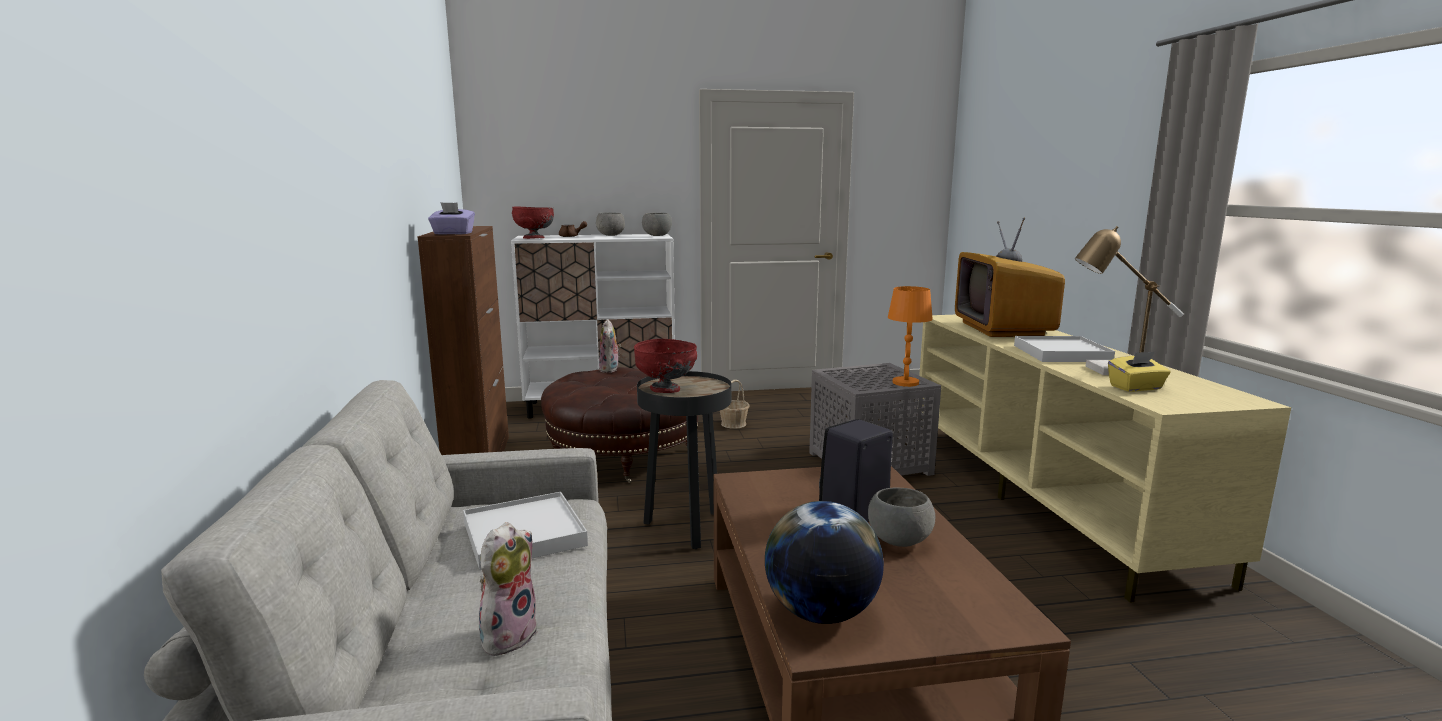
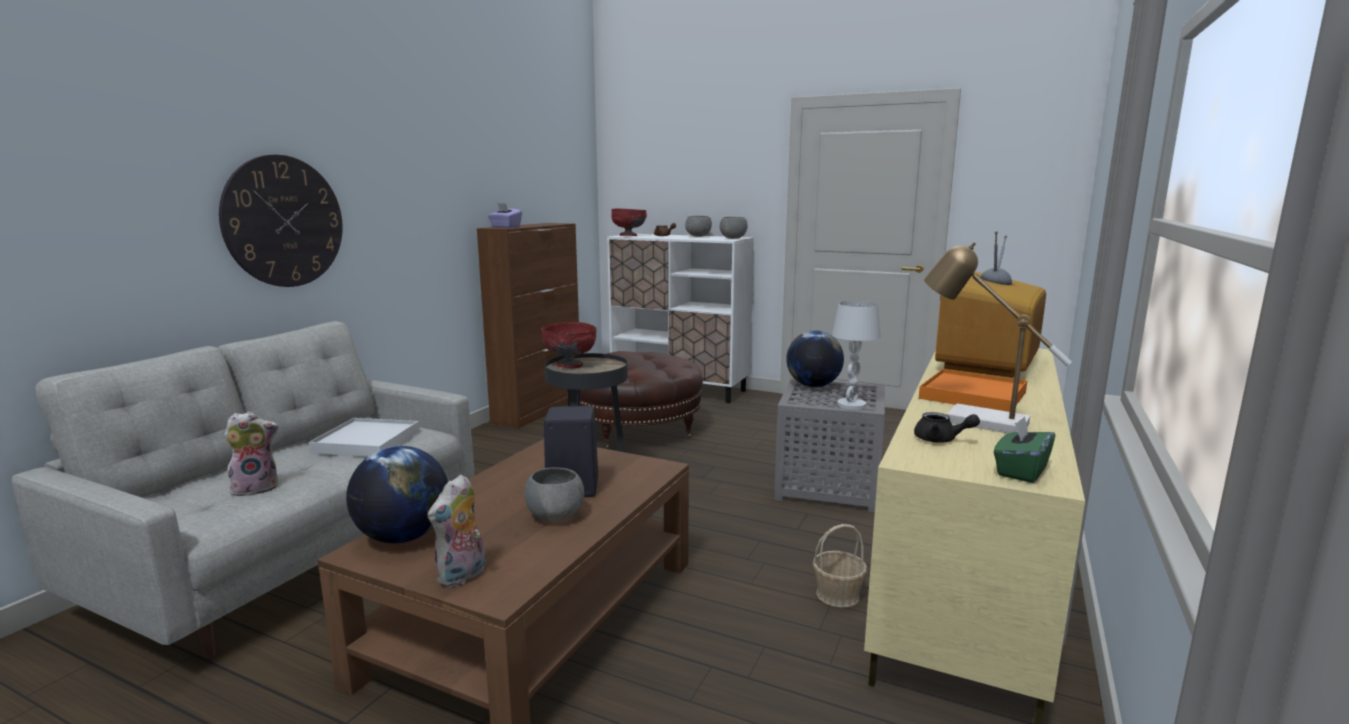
camera: 35 degrees right, 0 degrees up
plush toy [599,319,621,373] -> plush toy moved to [428,474,486,588]
basket [720,380,749,429] -> basket moved to [813,524,867,607]
orange table lamp [888,286,933,387] -> white table lamp [832,301,881,410]
white tray [1014,336,1115,362] -> orange tray [919,369,1027,412]
yellow tissue box [1108,352,1171,392] -> black teapot [914,412,980,443]
none -> wall clock [219,155,343,287]
none -> globe [786,330,844,387]
none -> green tissue box [994,416,1055,483]

